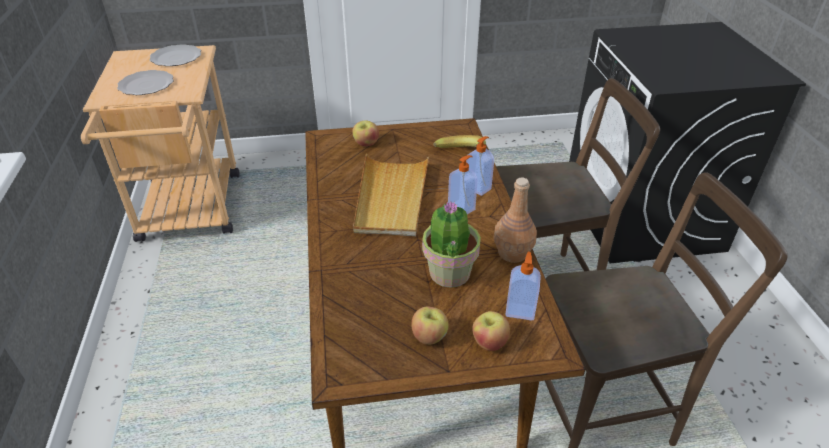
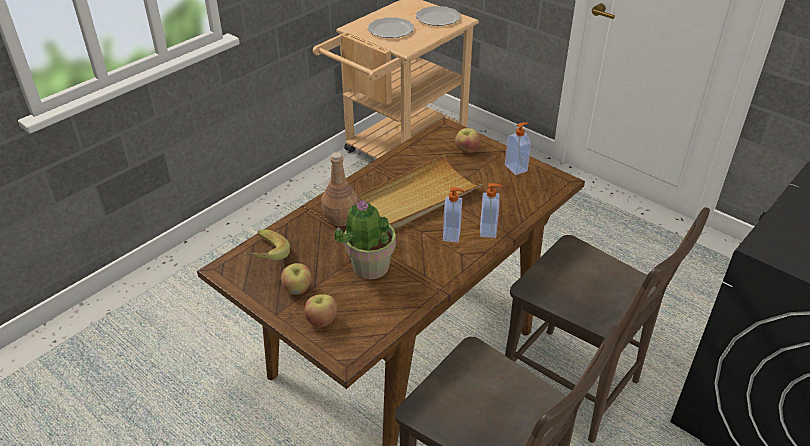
camera: 50 degrees right, 0 degrees up
banana [433,135,486,148] -> banana moved to [247,230,290,260]
brown bottle [493,177,537,263] -> brown bottle moved to [322,152,358,226]
soap dispenser [505,252,541,320] -> soap dispenser moved to [505,122,531,175]

